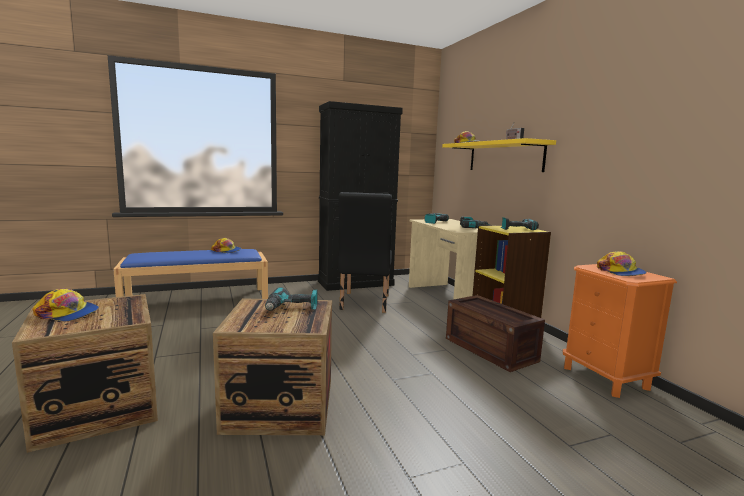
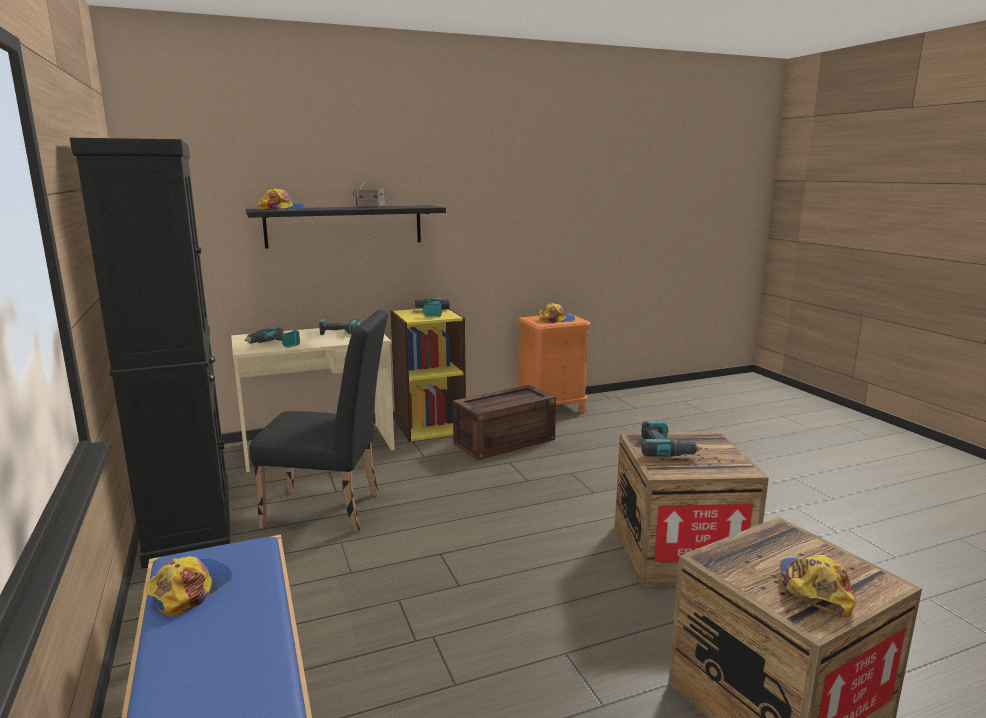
camera: 90 degrees left, 5 degrees up
yellow shelf [442,138,556,172] -> black shelf [246,205,446,249]

